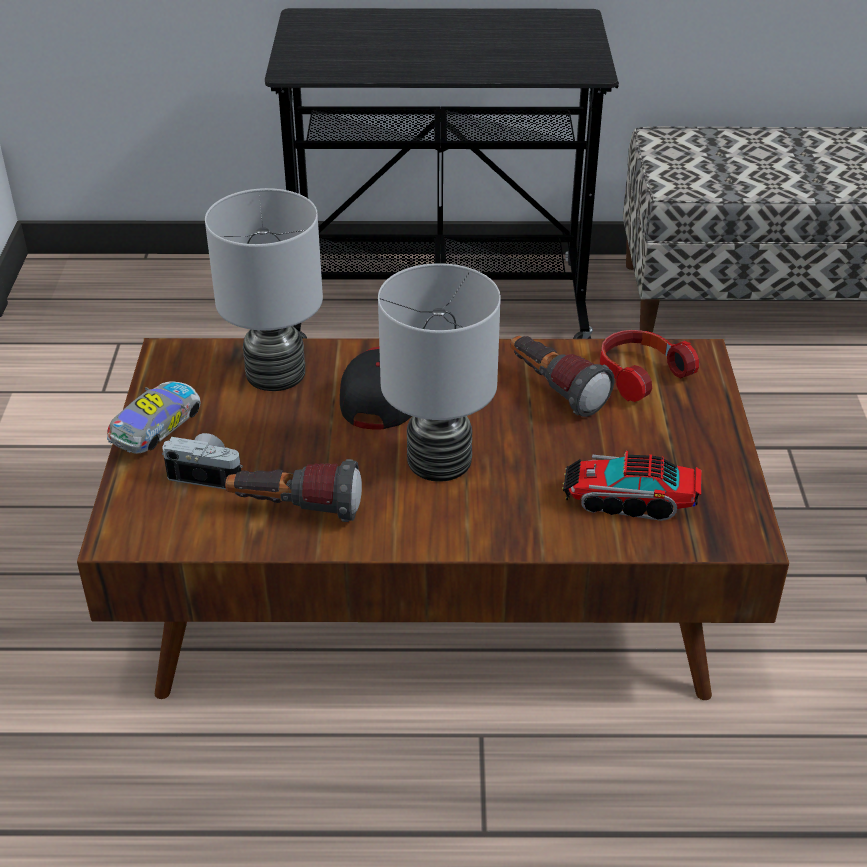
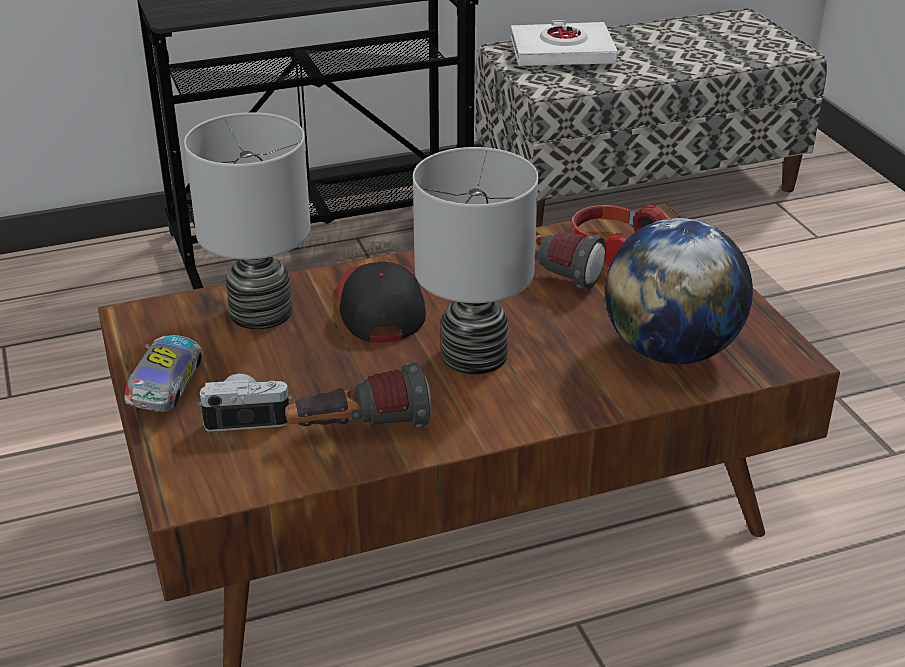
camera: 20 degrees left, 5 degrees down
toy truck [562,451,702,521] -> globe [605,218,753,364]
none -> white book [511,20,618,66]

